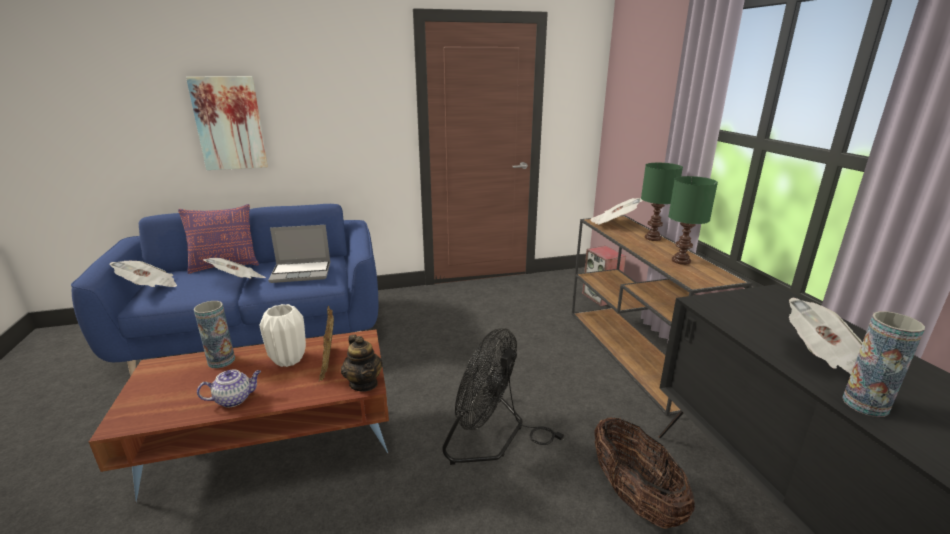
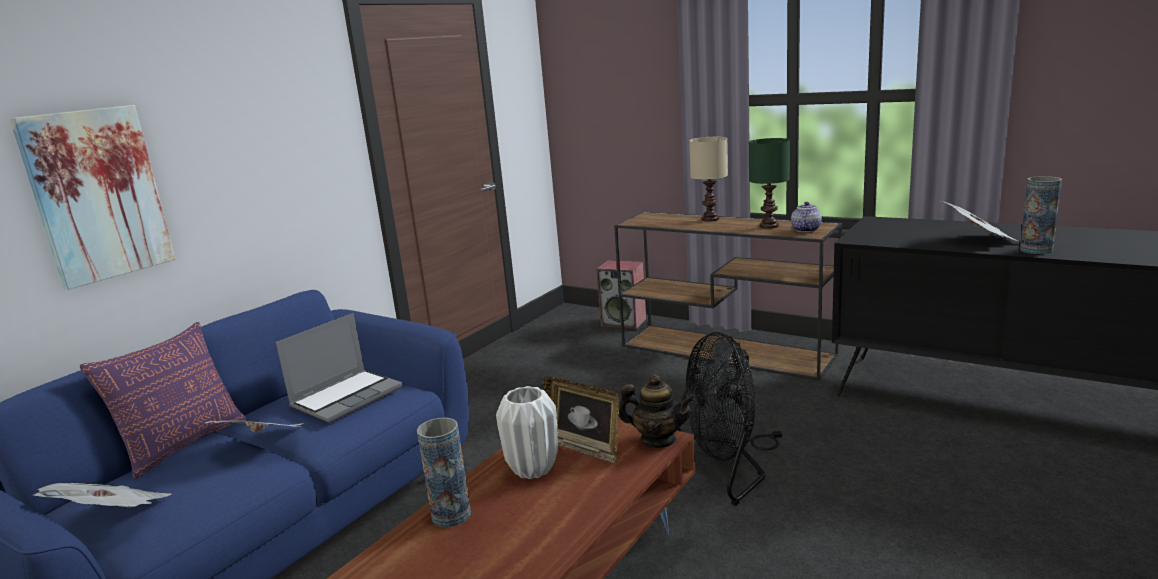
camera: 40 degrees left, 5 degrees down
teapot [197,370,261,407] -> teapot moved to [791,202,822,232]
newspaper [590,198,643,225] -> none
basket [595,417,695,529] -> none
green table lamp [641,163,683,241] -> beige table lamp [689,137,728,222]

